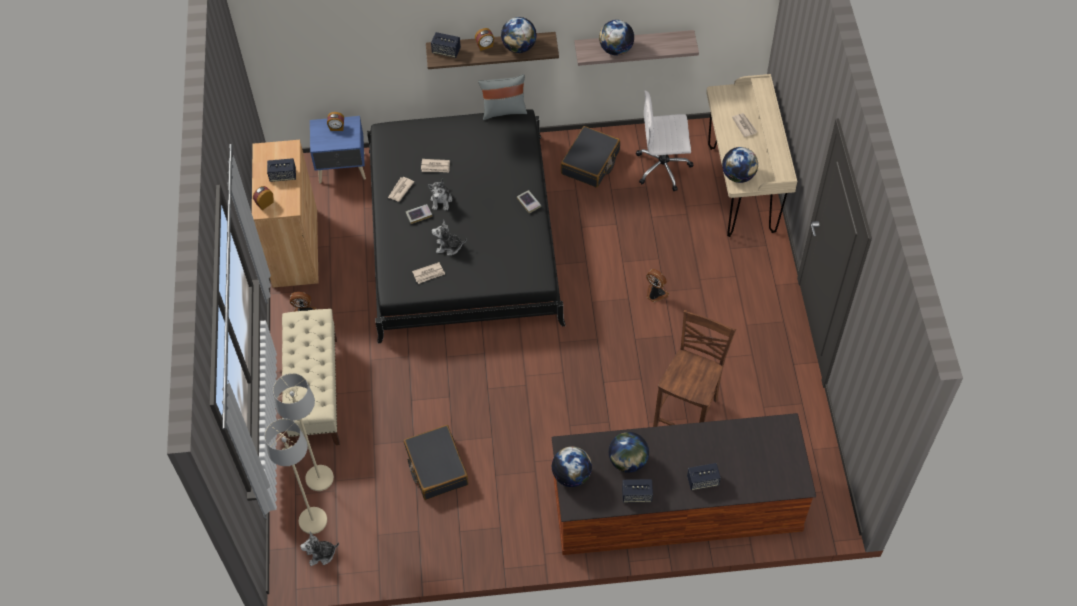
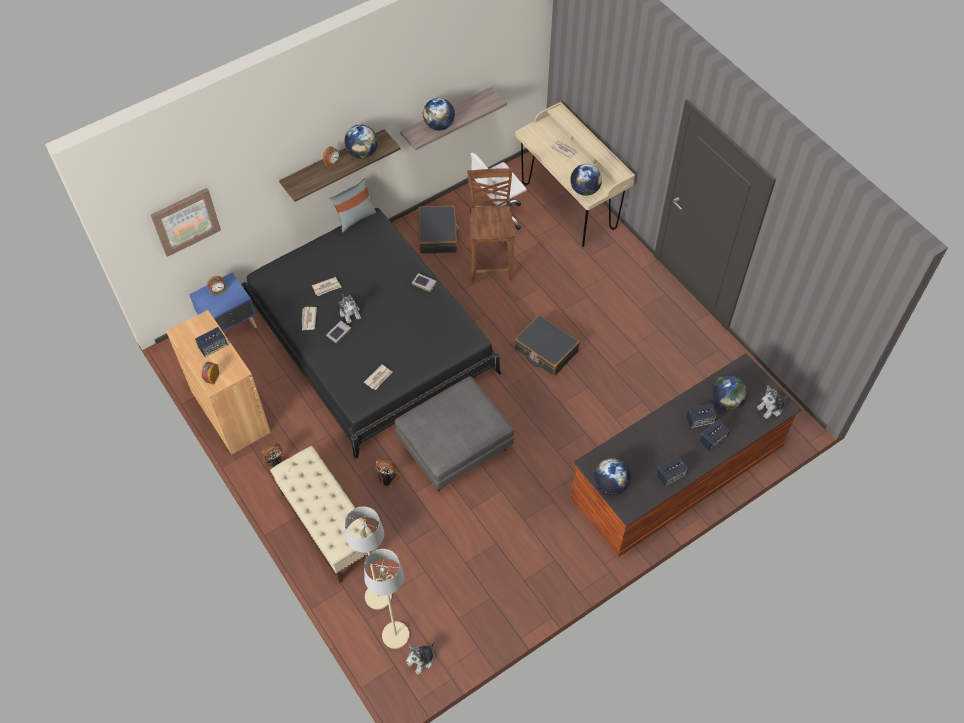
camera: 30 degrees left, 0 degrees up
black suitcase [404,425,468,500] -> black suitcase moved to [514,315,580,376]
speaker [431,32,461,58] -> speaker moved to [686,403,717,428]
plush toy [432,220,467,256] -> plush toy moved to [757,386,789,419]
globe [609,432,649,473] -> globe moved to [711,374,748,410]
fan [646,269,669,302] -> fan moved to [375,460,400,488]
brown chair [653,310,736,427] -> brown chair moved to [467,168,516,282]
none -> picture [151,188,221,257]
none -> grey ottoman [395,377,514,492]

